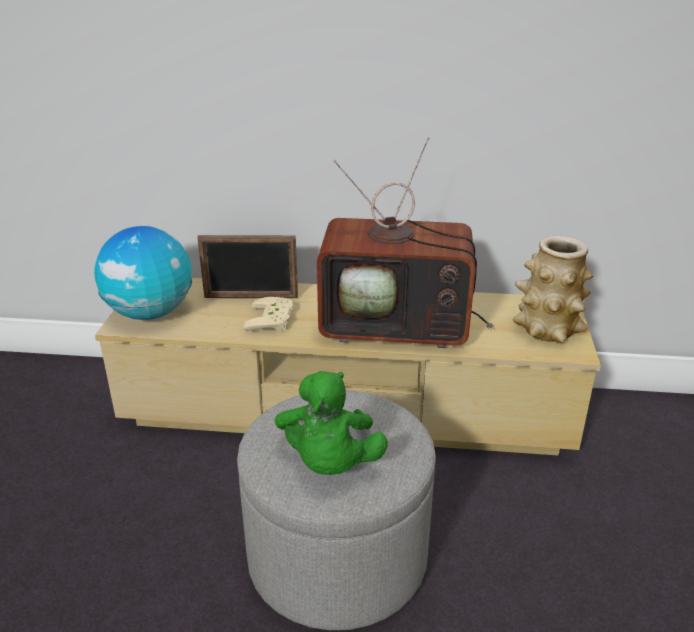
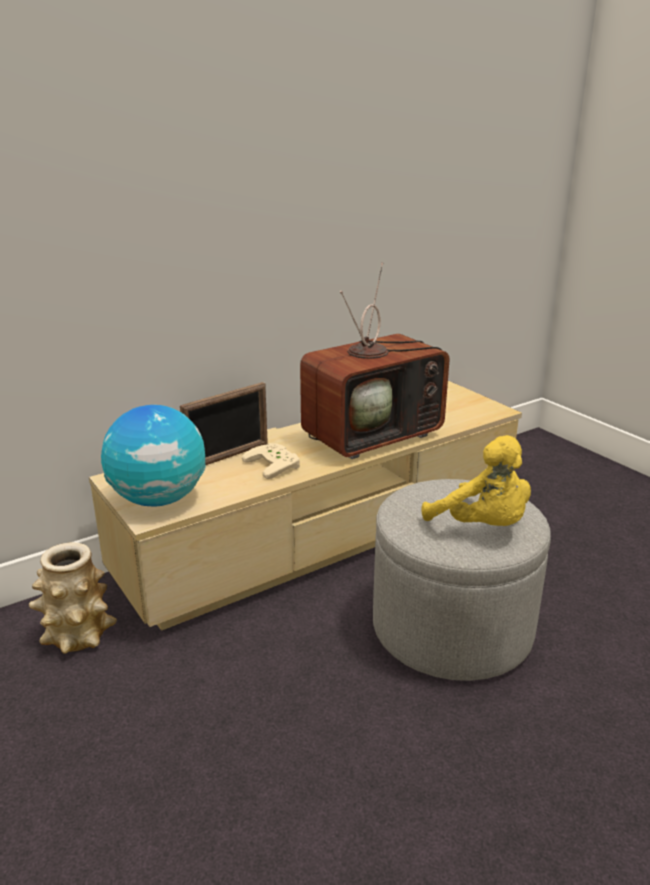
camera: 40 degrees left, 5 degrees down
green plush toy [275,371,388,475] -> yellow plush toy [421,435,531,526]
vase [513,236,593,343] -> vase moved to [29,542,117,653]

